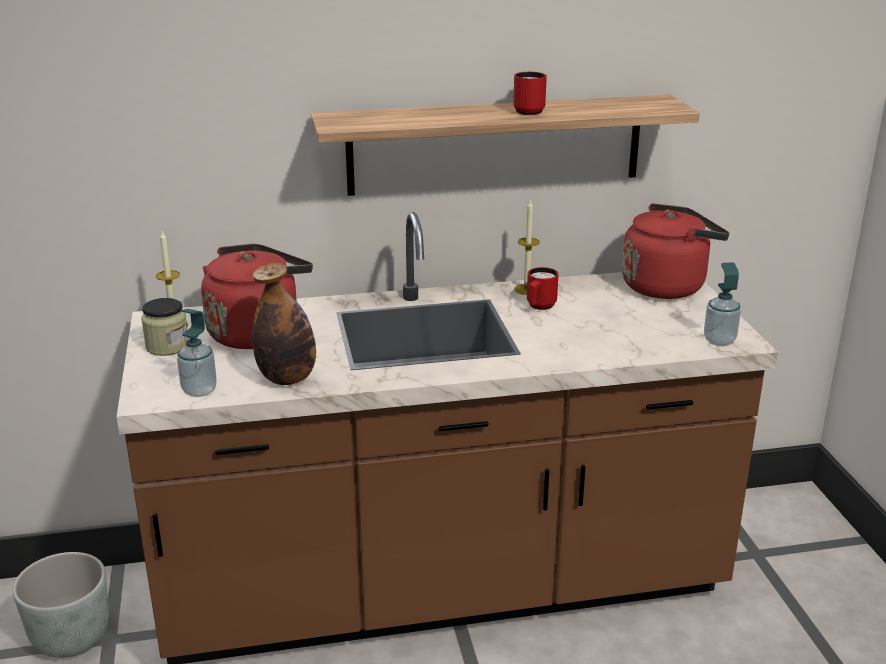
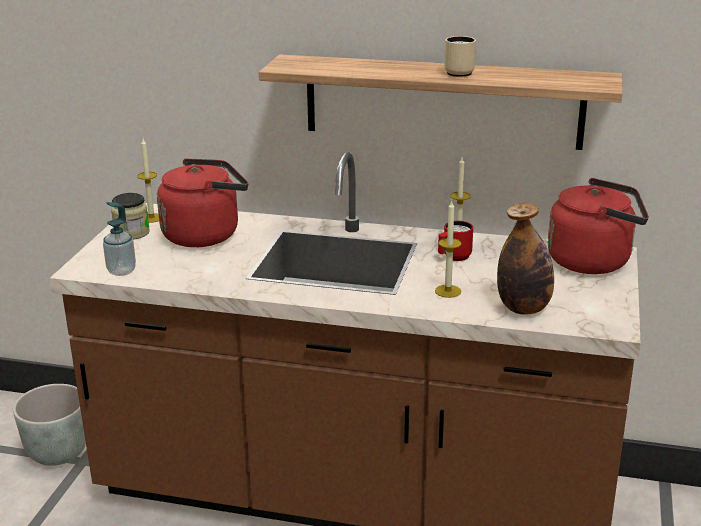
camera: 25 degrees right, 0 degrees up
bottle [252,263,316,385] -> bottle moved to [497,203,554,315]
red mug [513,72,547,115] -> beige mug [445,36,476,77]
soap dispenser [704,262,741,346] -> none
none -> candle [435,201,462,298]

